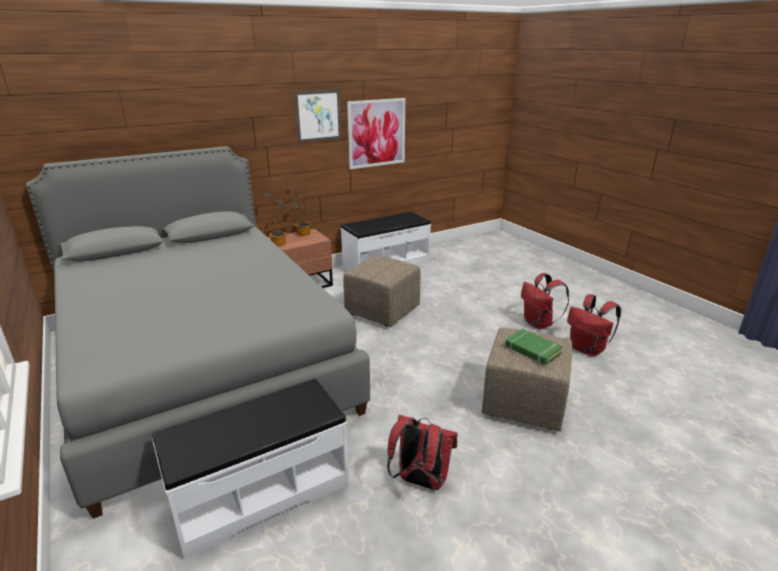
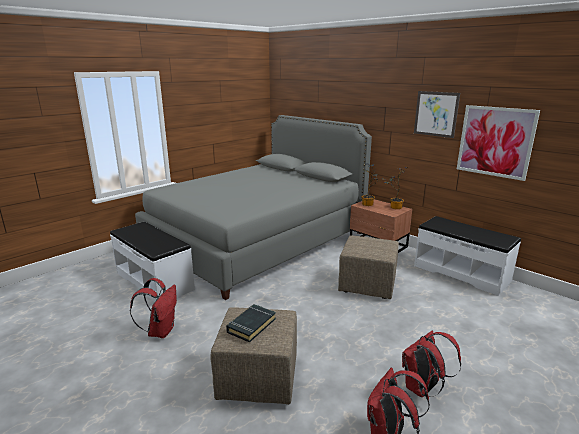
camera: 75 degrees right, 5 degrees down
green book [505,329,563,365] -> black book [226,304,276,343]

